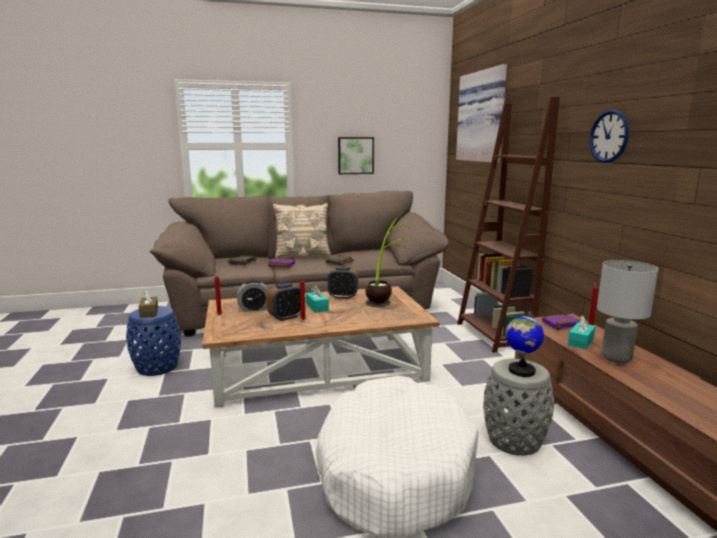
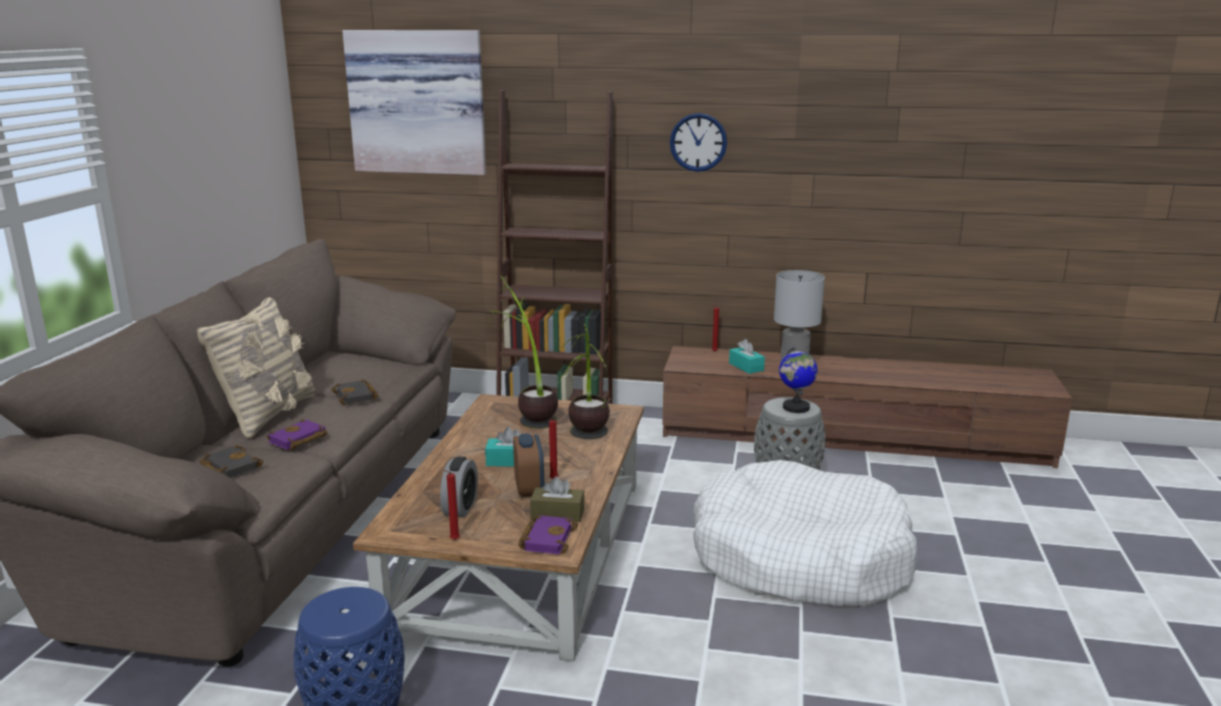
camera: 65 degrees left, 5 degrees up
brown tissue box [138,290,158,318] -> brown tissue box moved to [530,476,585,522]
alarm clock [328,267,358,299] -> none
picture [338,137,374,174] -> none
purple book [541,314,580,330] -> purple book moved to [518,515,578,555]
none -> potted plant [555,324,610,439]

